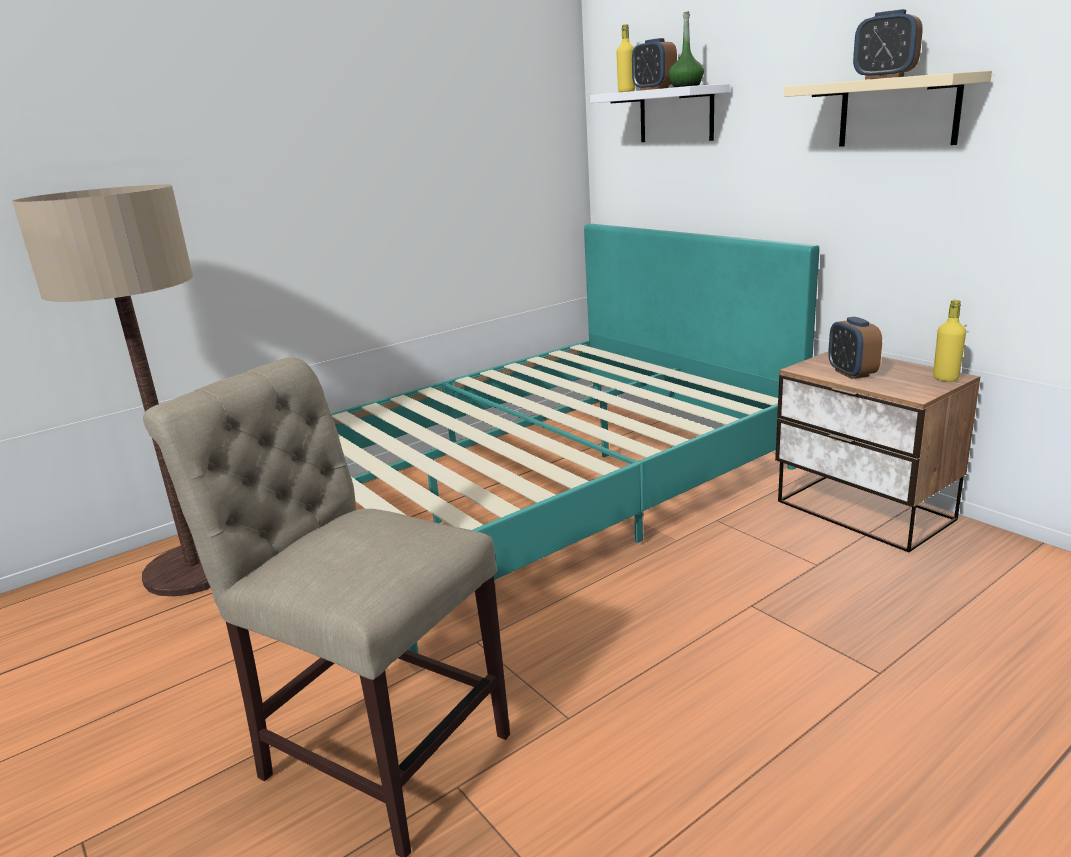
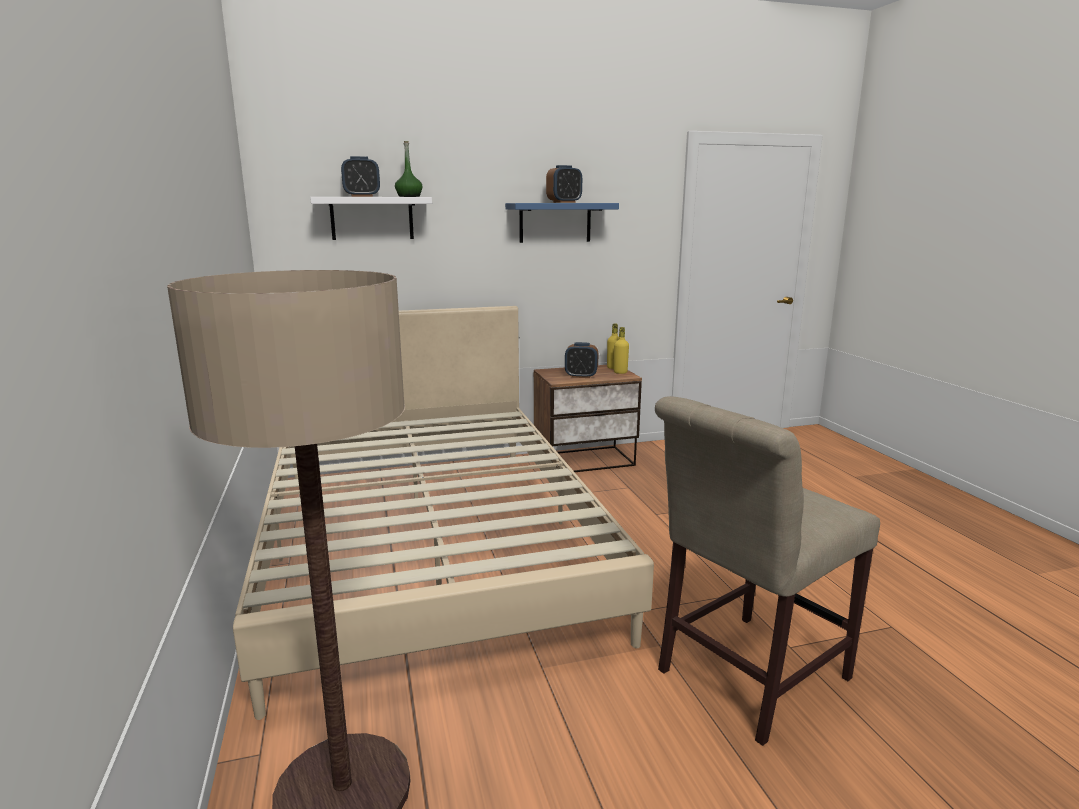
camera: 70 degrees left, 5 degrees down
turquoise bed [331,224,819,653] -> beige bed [233,306,654,720]
yellow bottle [617,24,635,92] -> yellow bottle moved to [614,327,629,374]
beige shelf [784,70,992,147] -> blue shelf [505,203,619,243]

